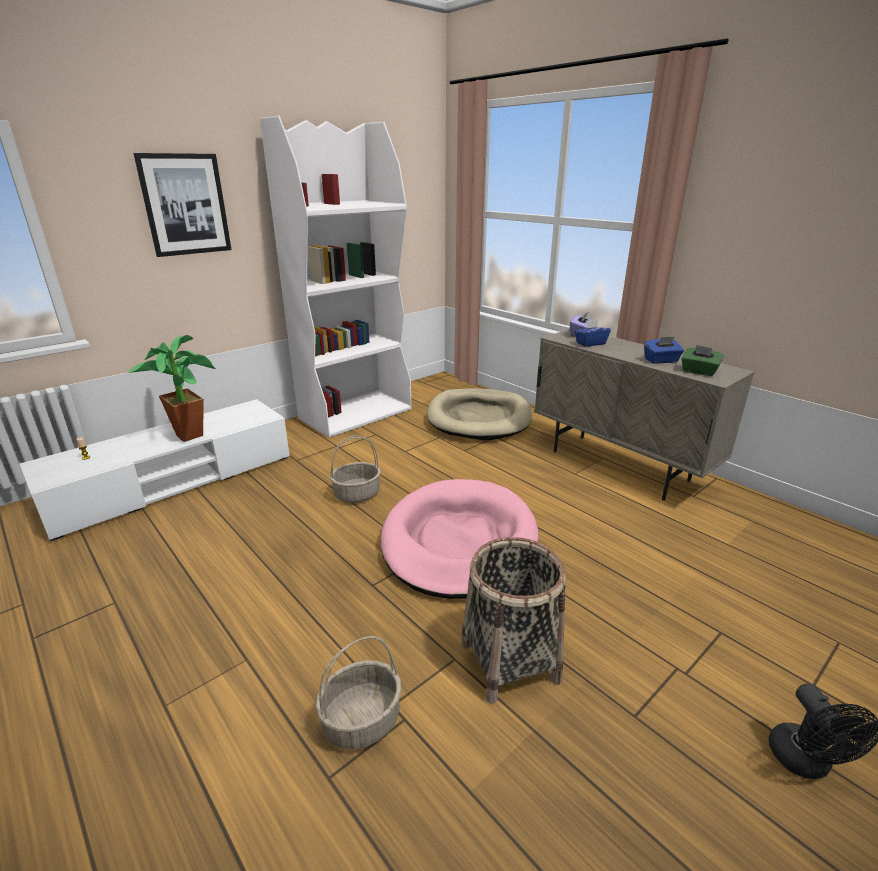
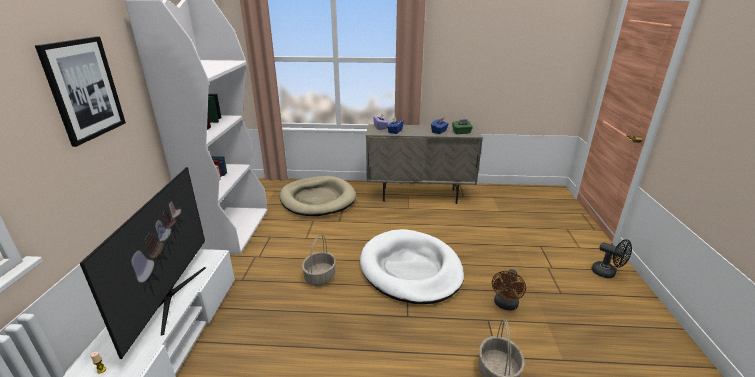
camera: 45 degrees left, 0 degrees up
potted plant [127,335,215,442] -> television [80,167,206,359]
pink dog bed [381,479,538,599] -> white dog bed [360,229,464,304]
basket [461,537,566,704] -> brown fan [492,269,526,311]

